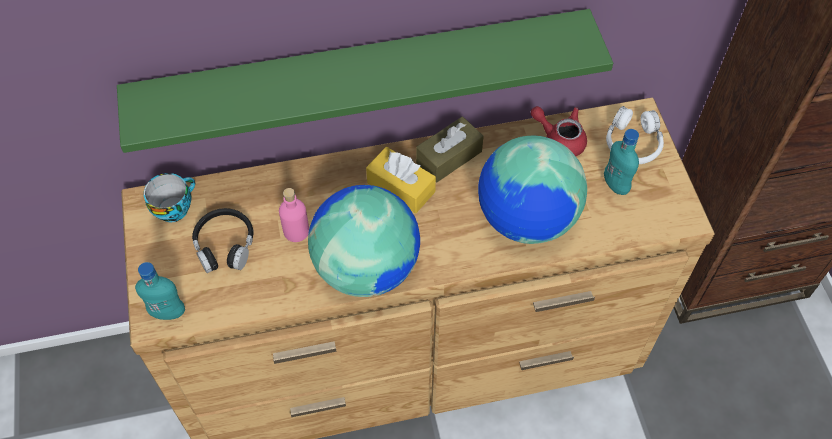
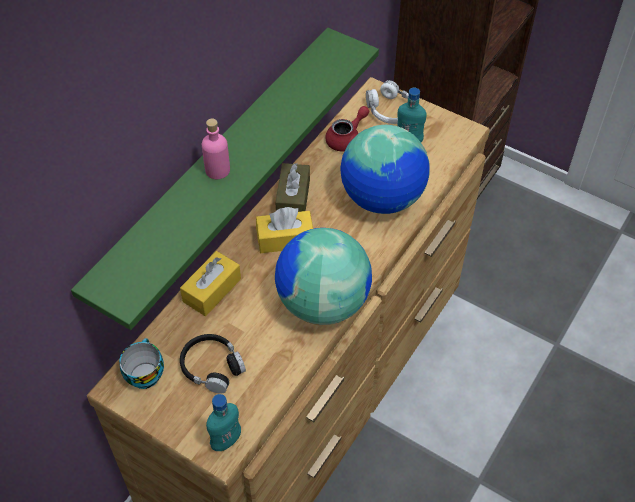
camera: 45 degrees left, 5 degrees down
pink bottle [279,188,309,242] -> pink bottle moved to [202,119,230,179]
red teapot [531,106,587,156] -> red teapot turned 150 degrees clockwise [325,106,369,152]
none -> yellow tissue box [180,251,241,316]

